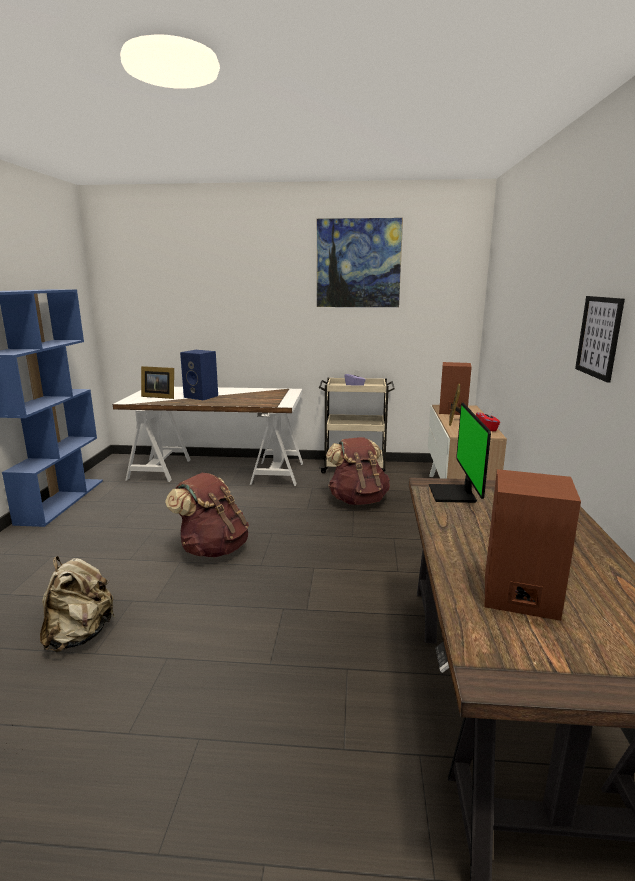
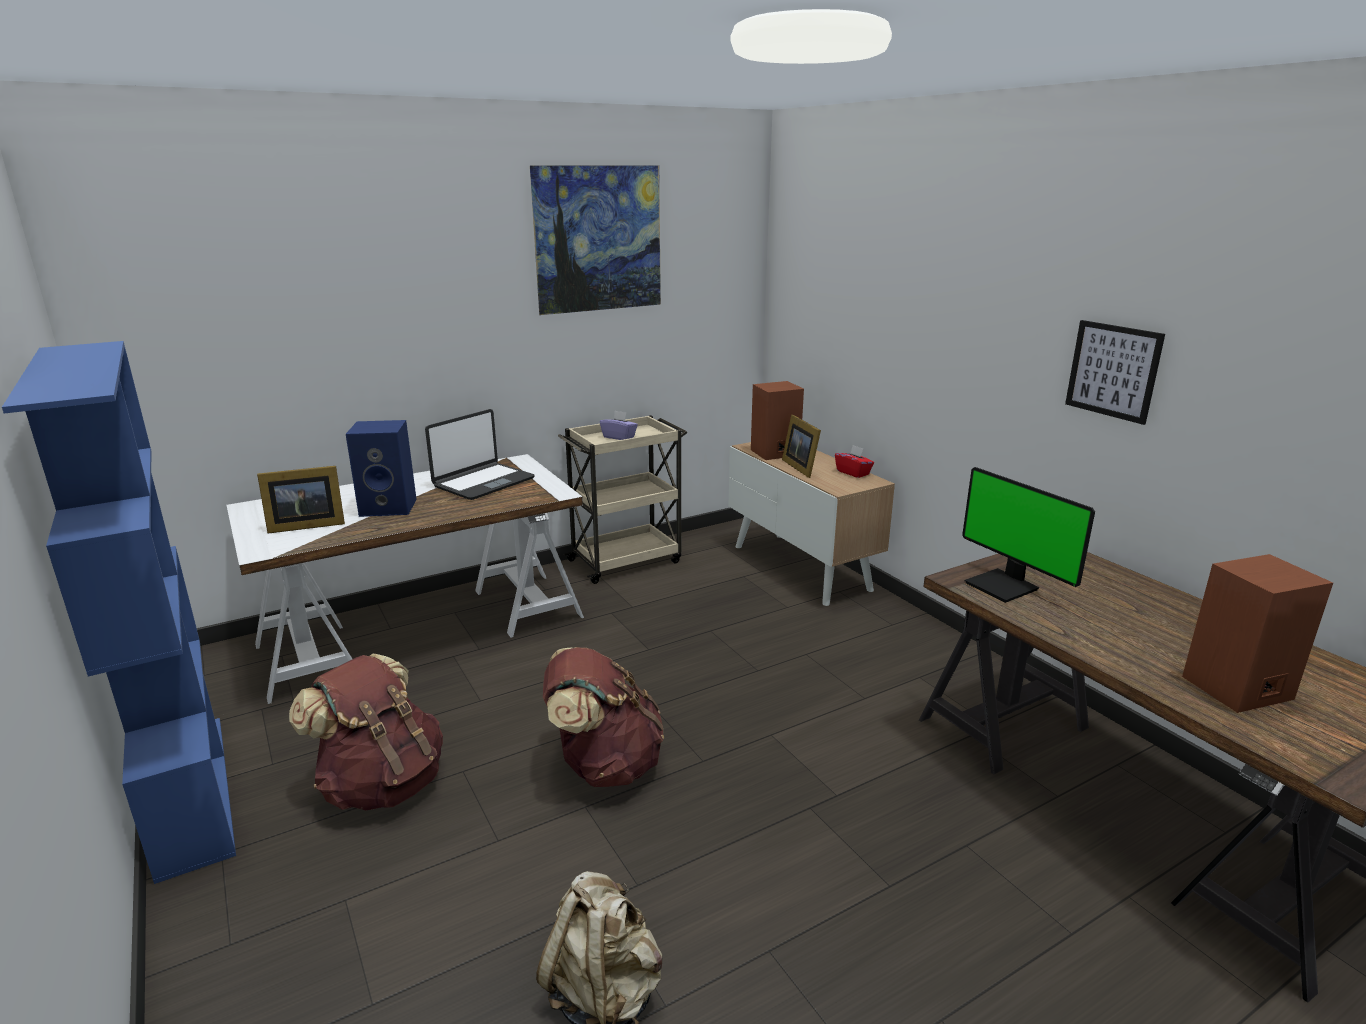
camera: 35 degrees left, 5 degrees up
brown backpack [326,437,390,505] -> brown backpack moved to [289,654,443,810]
none -> laptop [425,409,535,500]

